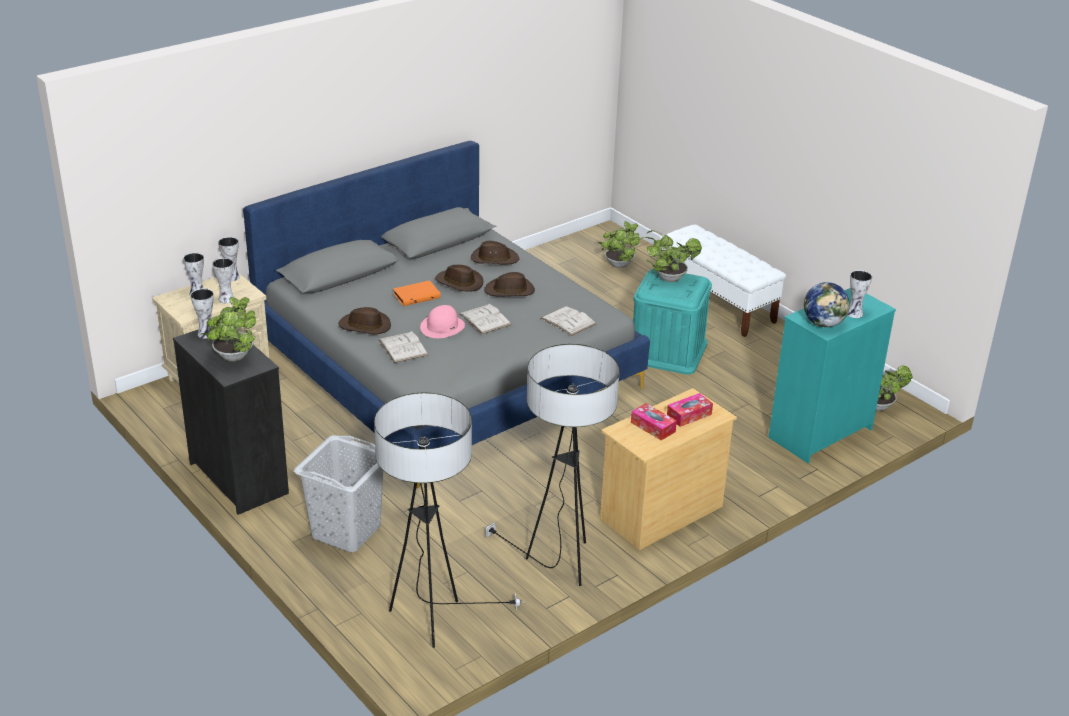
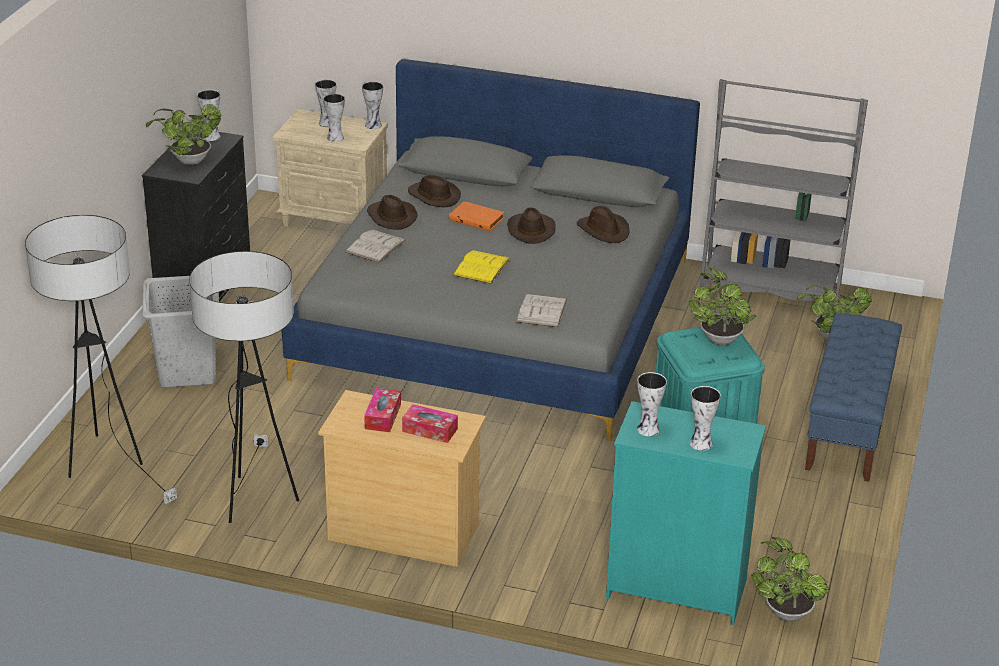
camera: 55 degrees right, 0 degrees up
pink hat [420,305,465,338] -> none
white book [460,303,512,334] -> yellow book [453,250,510,284]
brown hat [484,272,535,297] -> brown hat moved to [408,175,461,207]
white bench [660,225,786,337] -> blue bench [805,313,902,482]
globe [804,282,850,327] -> vase [637,372,667,436]
none -> grey bookcase [699,79,868,301]

